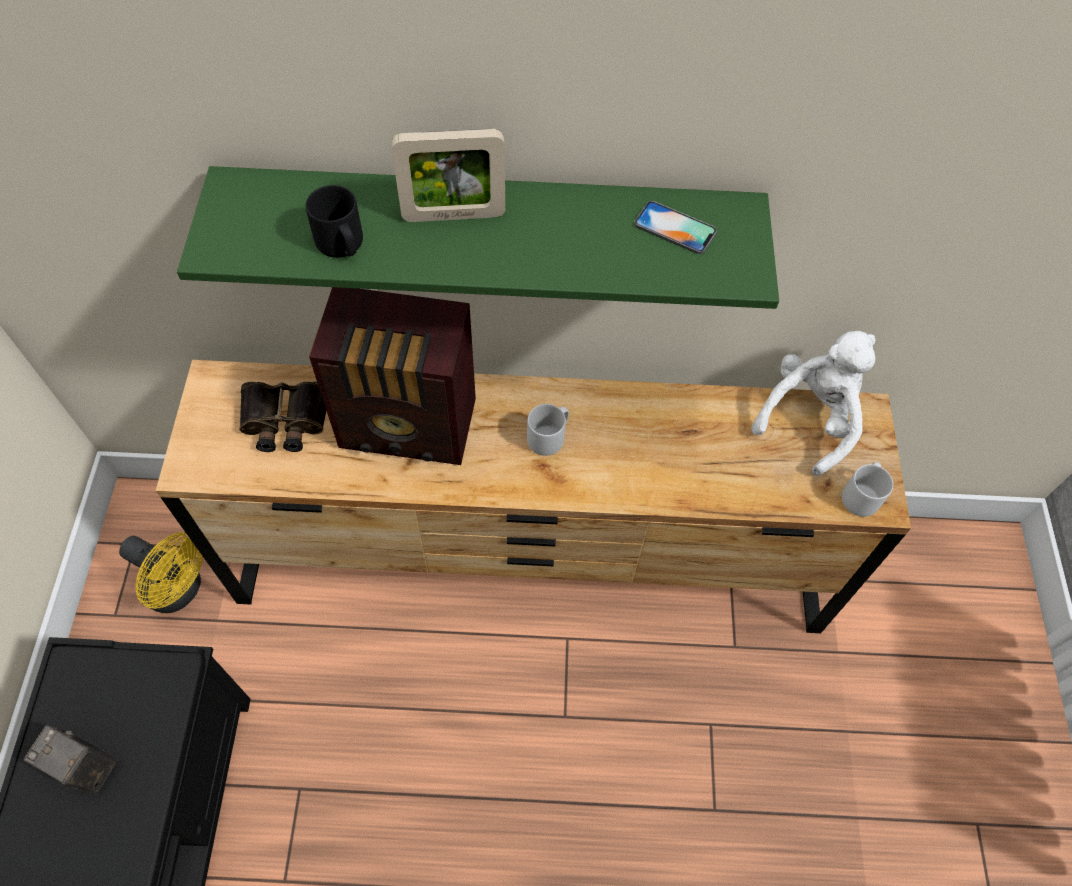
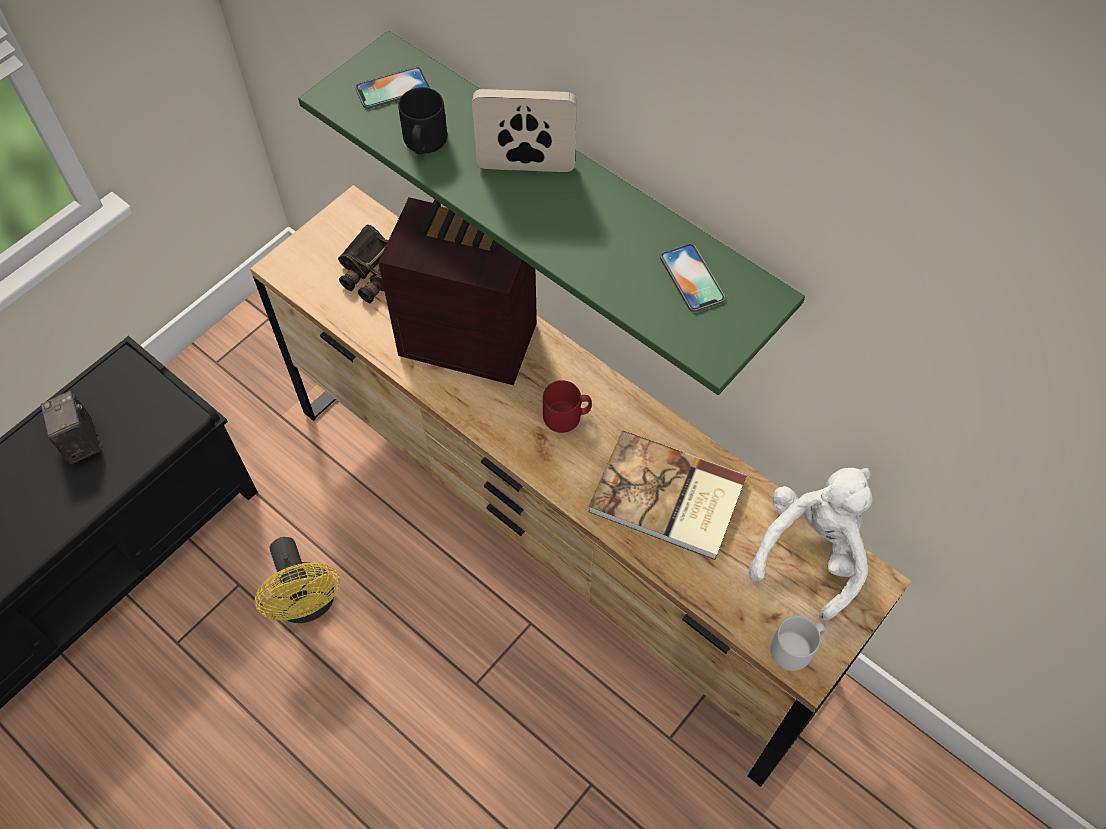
camera: 40 degrees right, 0 degrees up
yellow fan [119,532,203,613] -> yellow fan moved to [255,537,340,623]
radio [309,287,476,465] -> radio turned 150 degrees clockwise [378,197,537,385]
picture frame [392,129,505,222] -> picture frame turned 150 degrees clockwise [472,89,577,172]
grey mug [527,404,569,456] -> red mug [543,380,592,433]
white plush toy [752,331,875,476] -> white plush toy turned 45 degrees counterclockwise [749,468,873,621]
none -> phone [355,67,430,109]
none -> book [588,431,747,560]

